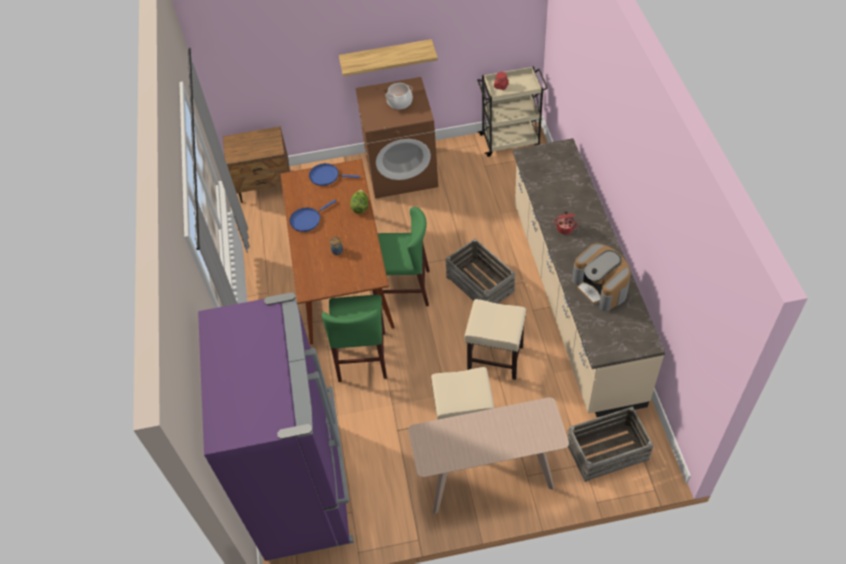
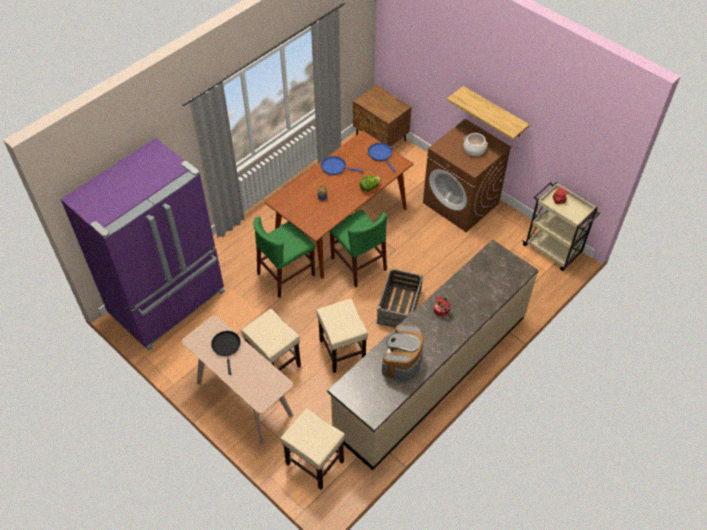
camera: 50 degrees right, 0 degrees up
crate [568,406,654,482] -> beige stool [280,408,345,490]
none -> black frying pan [211,331,241,375]

